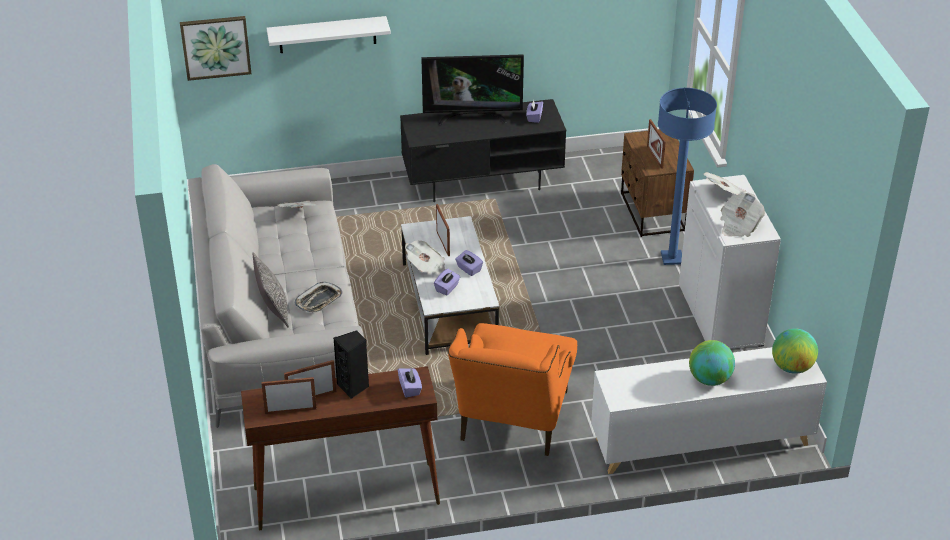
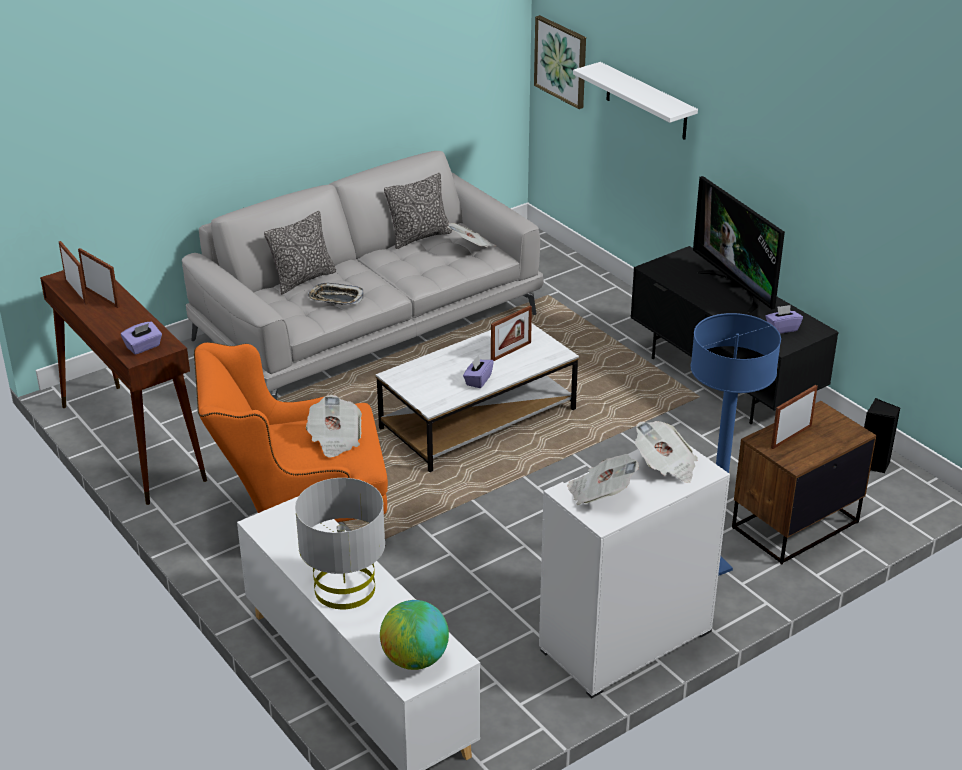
camera: 65 degrees right, 5 degrees down
black speaker [334,331,369,399] -> black speaker moved to [864,398,900,473]
newspaper [405,241,445,274] -> newspaper moved to [306,395,362,458]
purple tissue box [434,269,460,295] -> none
globe [689,340,735,386] -> grey table lamp [295,478,385,609]
none -> pillow [384,173,452,249]

